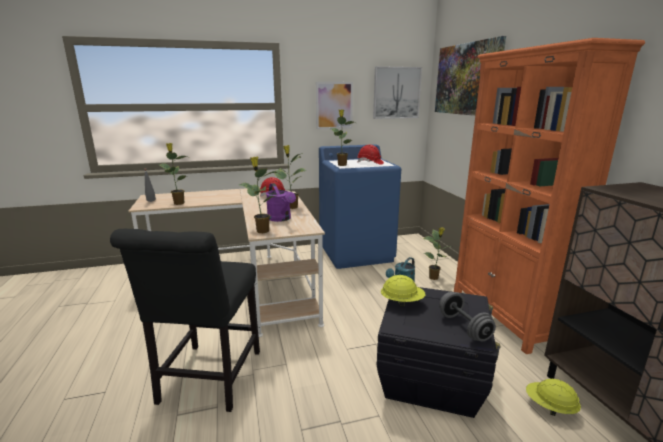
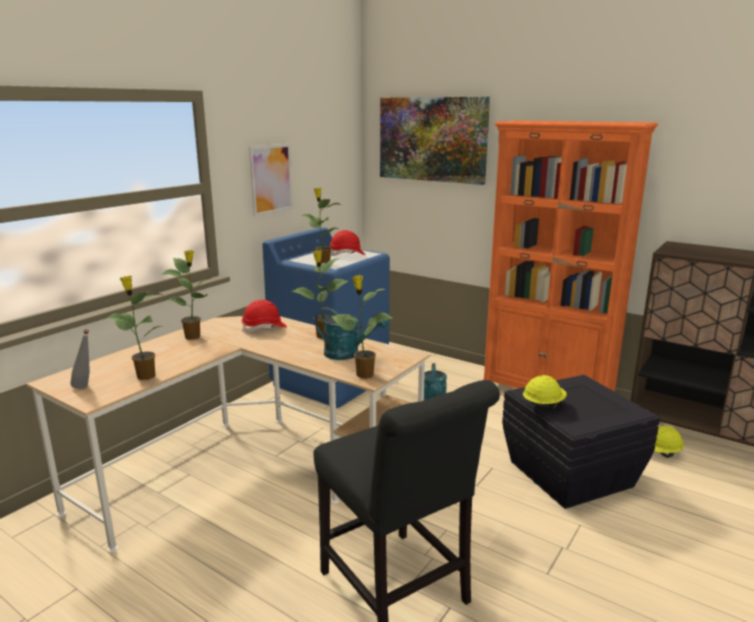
camera: 40 degrees left, 0 degrees up
purple watering can [266,183,296,222] -> turquoise watering can [315,307,389,360]
picture [373,66,422,119] -> none
potted plant [423,227,452,280] -> potted plant moved to [161,250,212,340]
grey dumbbell [439,292,496,342] -> none

